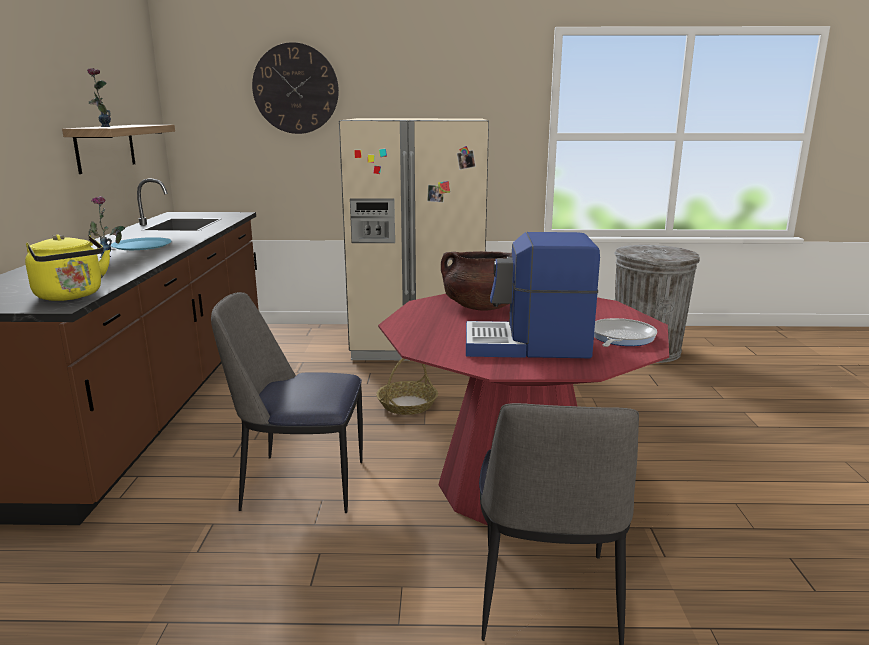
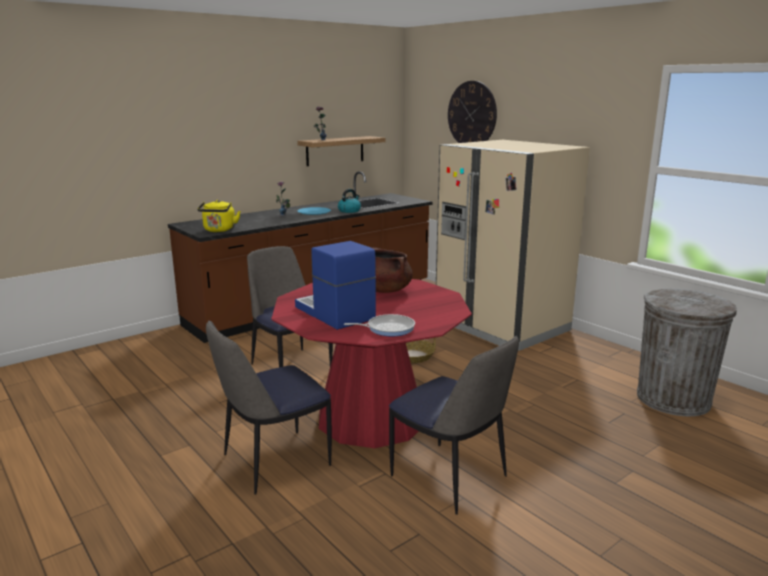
camera: 50 degrees right, 0 degrees up
none -> kettle [338,189,361,213]
none -> chair [389,336,519,515]

